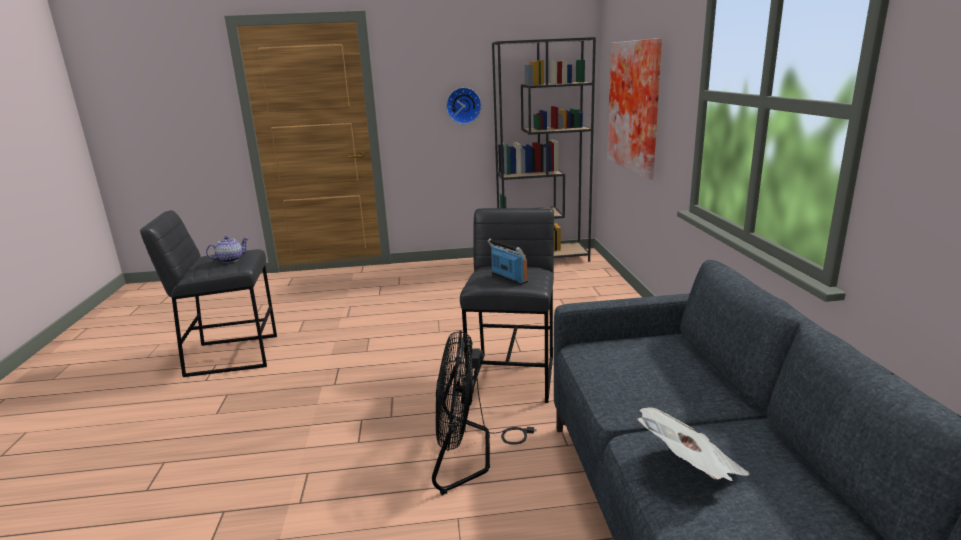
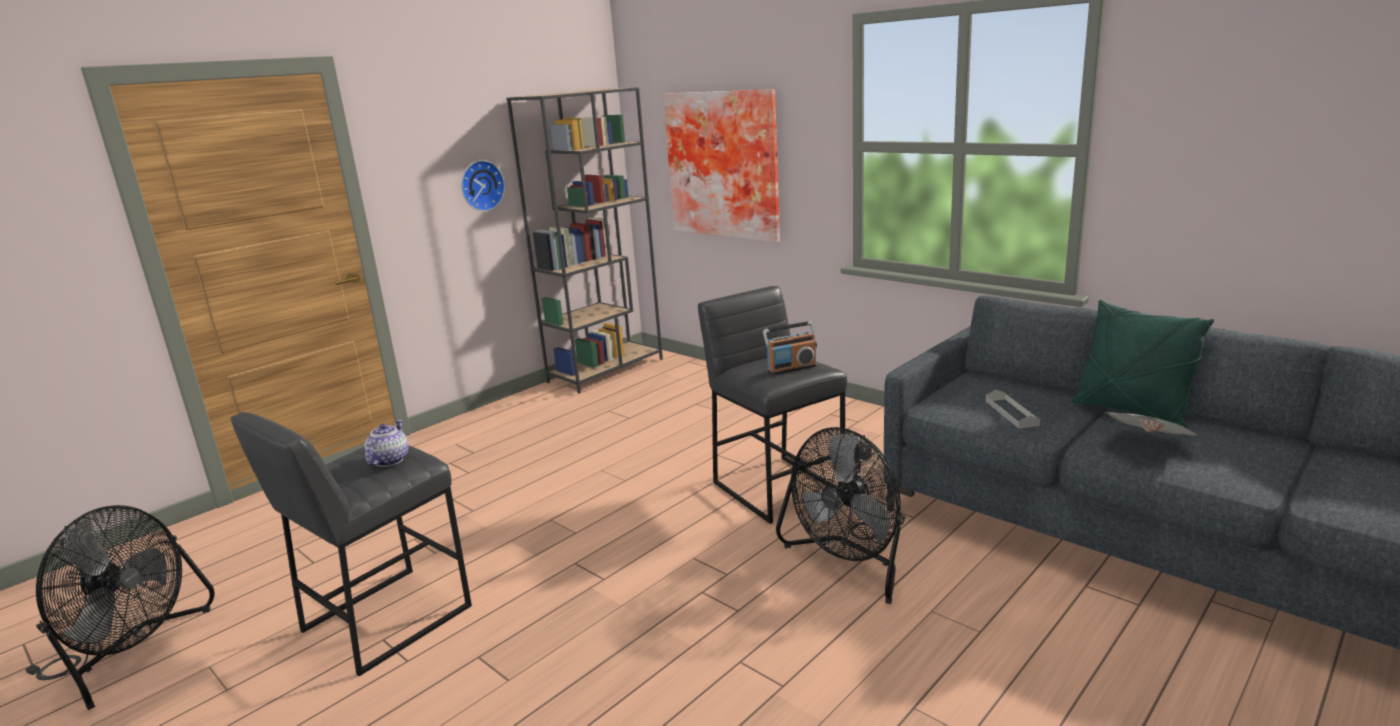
camera: 40 degrees left, 0 degrees up
radio [488,238,528,285] -> radio turned 150 degrees clockwise [763,321,817,375]
none -> black fan [26,505,215,710]
none -> grey tray [986,390,1040,428]
none -> green pillow [1072,300,1214,428]

